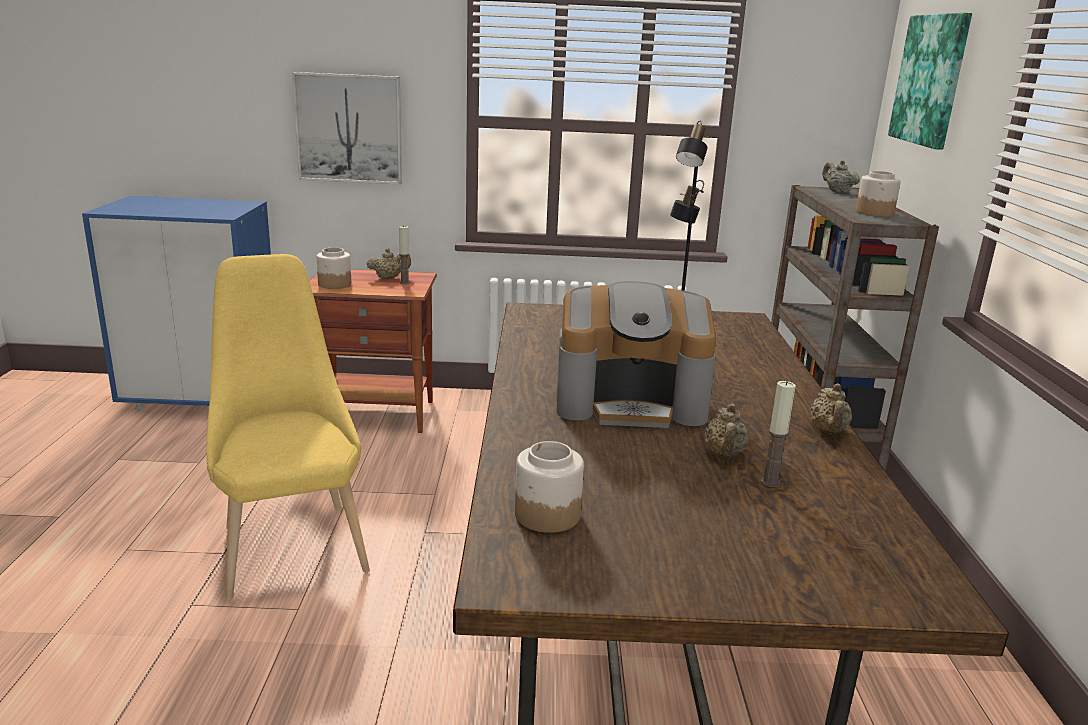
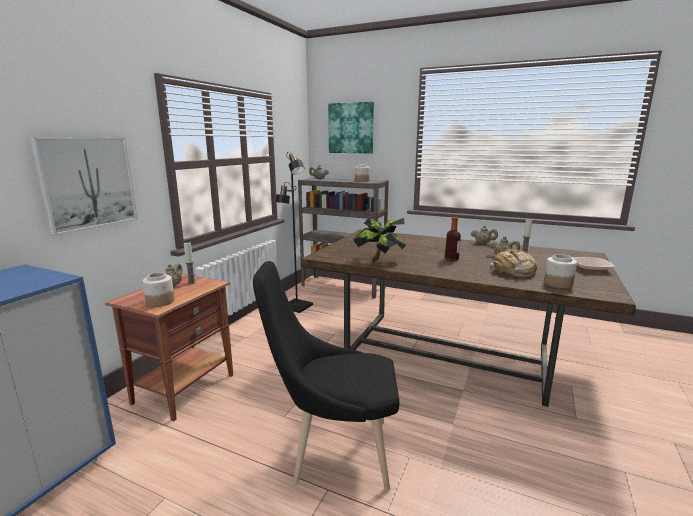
camera: 65 degrees left, 5 degrees down
yellow chair [206,254,370,600] -> black chair [253,261,399,491]
coffee machine [556,281,716,428] -> bottle [445,217,461,261]
none -> potted plant [353,218,406,260]
none -> bread [491,249,537,277]
none -> bowl [572,257,614,272]

